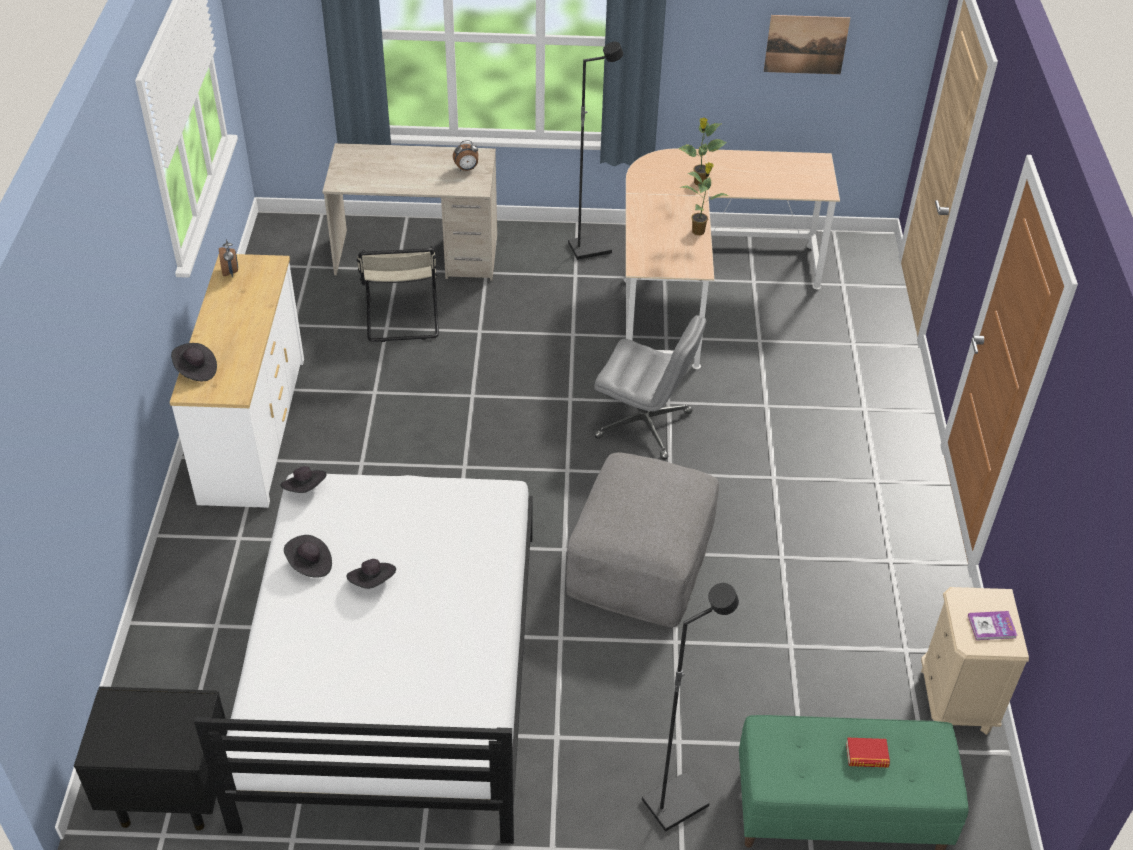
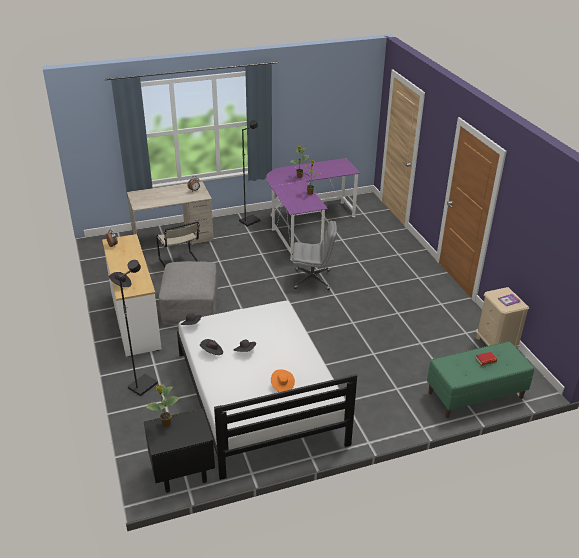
camera: 20 degrees left, 10 degrees down
grey ottoman [566,452,719,628] -> grey ottoman moved to [159,261,218,325]
beige desk [624,148,840,369] -> purple desk [266,158,360,261]
black floor lamp [642,583,739,832] -> black floor lamp moved to [119,260,158,396]
picture [764,15,850,74] -> none
none -> potted plant [145,384,179,427]
none -> orange hat [271,370,295,392]

